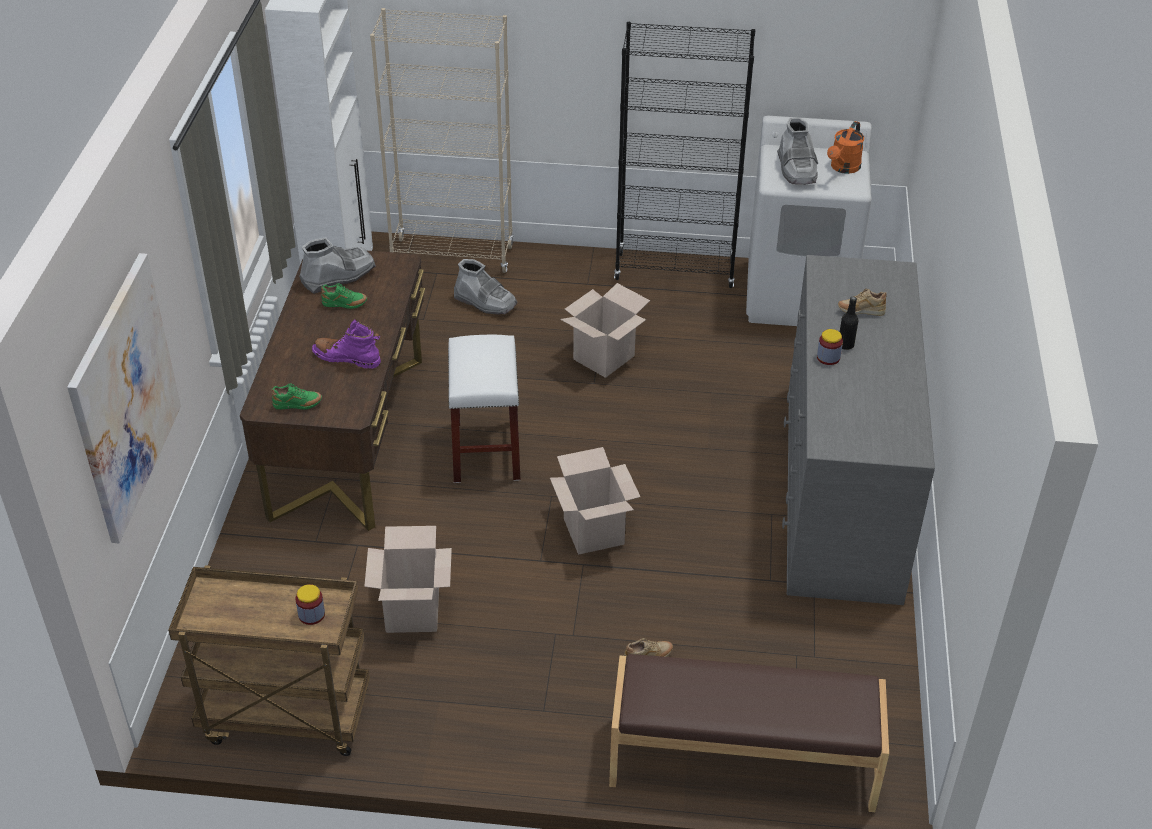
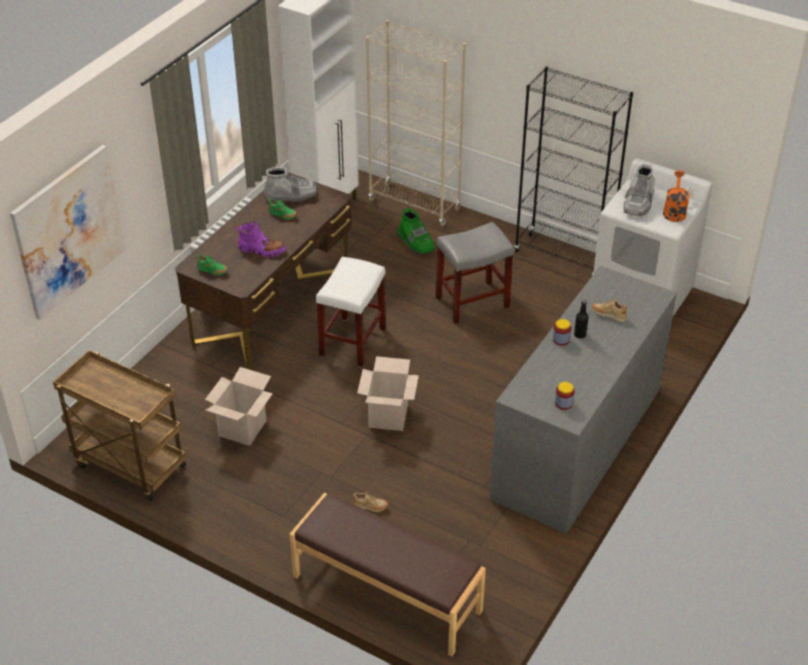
camera: 25 degrees right, 0 degrees up
jar [295,584,325,625] -> jar moved to [555,382,575,410]
purple boot [312,319,381,369] -> purple boot turned 150 degrees clockwise [235,221,286,257]
grey boot [454,259,518,315] -> green boot [397,208,436,254]
cardboard box [560,283,650,378] -> grey stool [435,222,514,325]
orange watering can [827,121,864,174] -> orange watering can turned 135 degrees clockwise [663,170,690,222]

